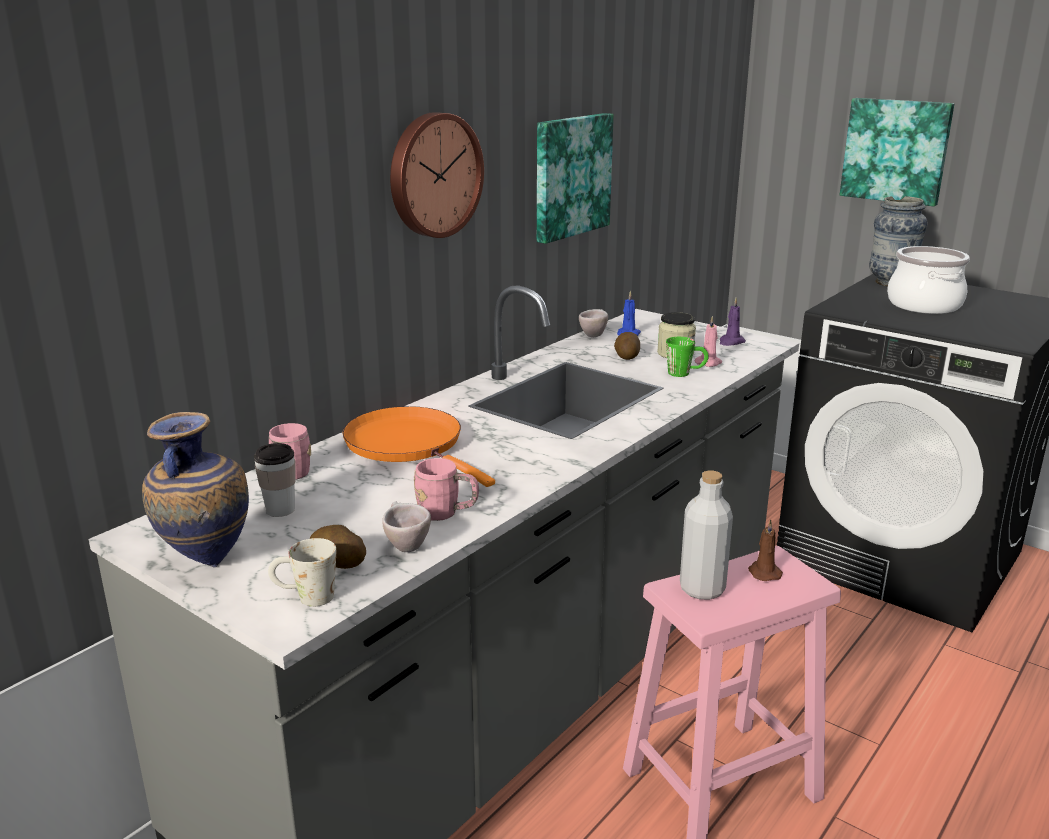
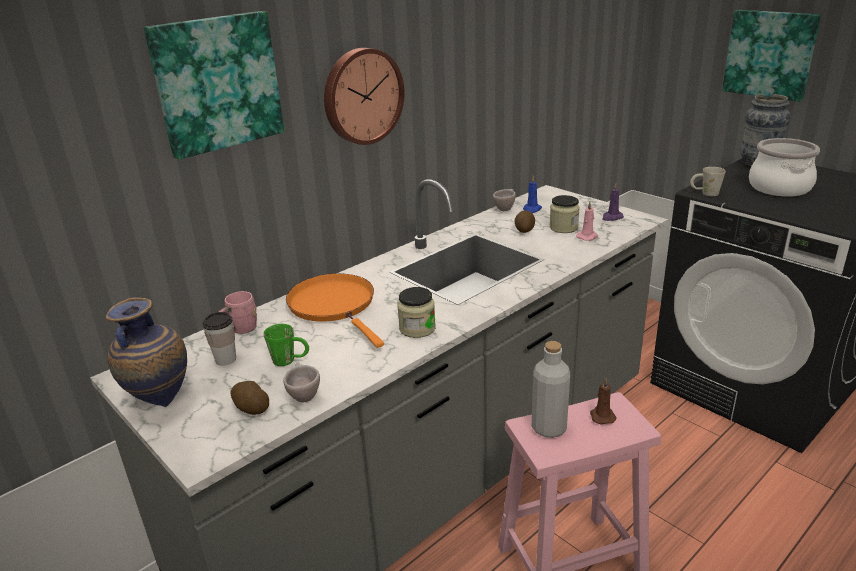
camera: 10 degrees right, 5 degrees up
white mug [268,538,336,607] -> white mug moved to [690,167,726,196]
pink mug [414,458,479,521] -> none
picture [537,113,614,244] -> picture moved to [144,11,284,160]
green mug [666,337,709,377] -> green mug moved to [263,324,309,366]
none -> jar [397,287,436,338]

